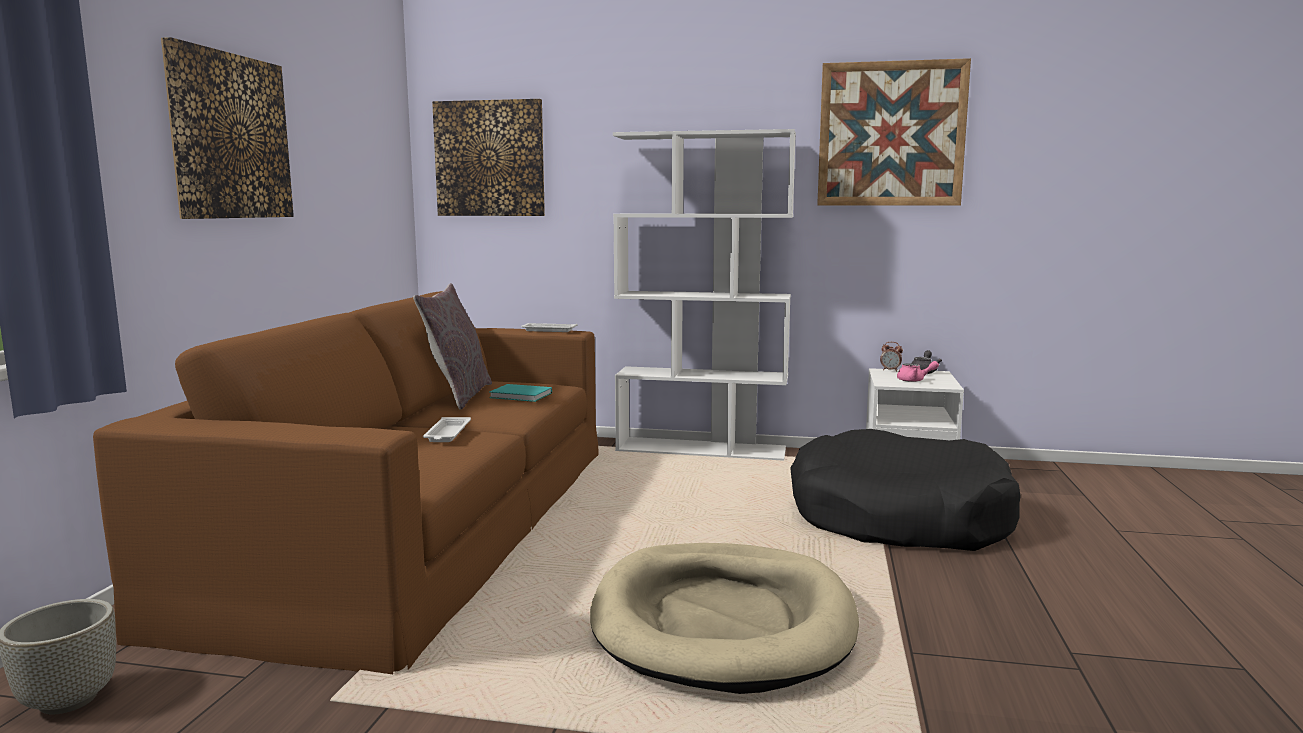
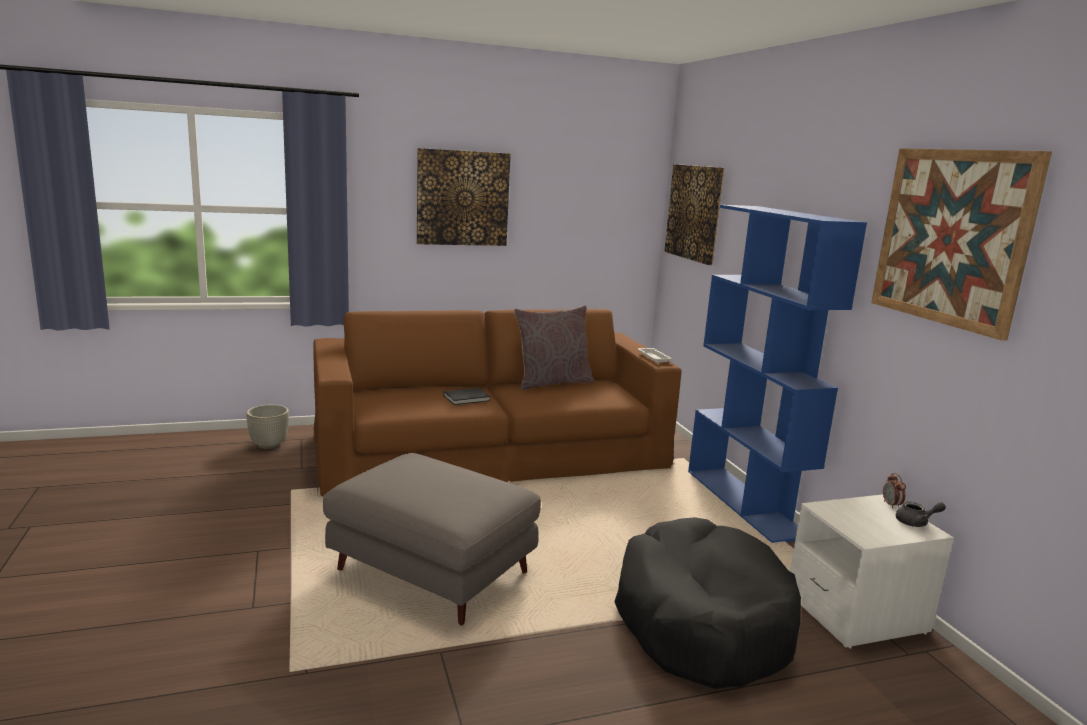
camera: 60 degrees right, 5 degrees up
white tray [423,417,471,442] -> black book [443,388,490,405]
turquoise book [489,384,552,402] -> none
beige dog bed [590,543,859,694] -> grey ottoman [323,453,541,626]
white bookcase [613,129,796,461] -> blue bookcase [688,205,867,543]
pink teapot [897,361,939,382] -> none

